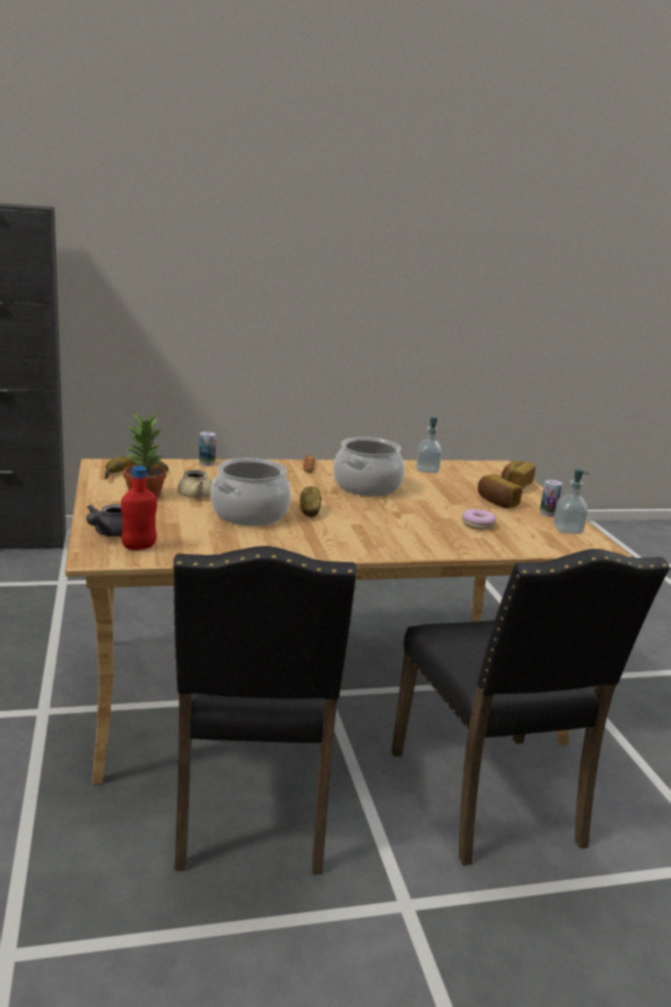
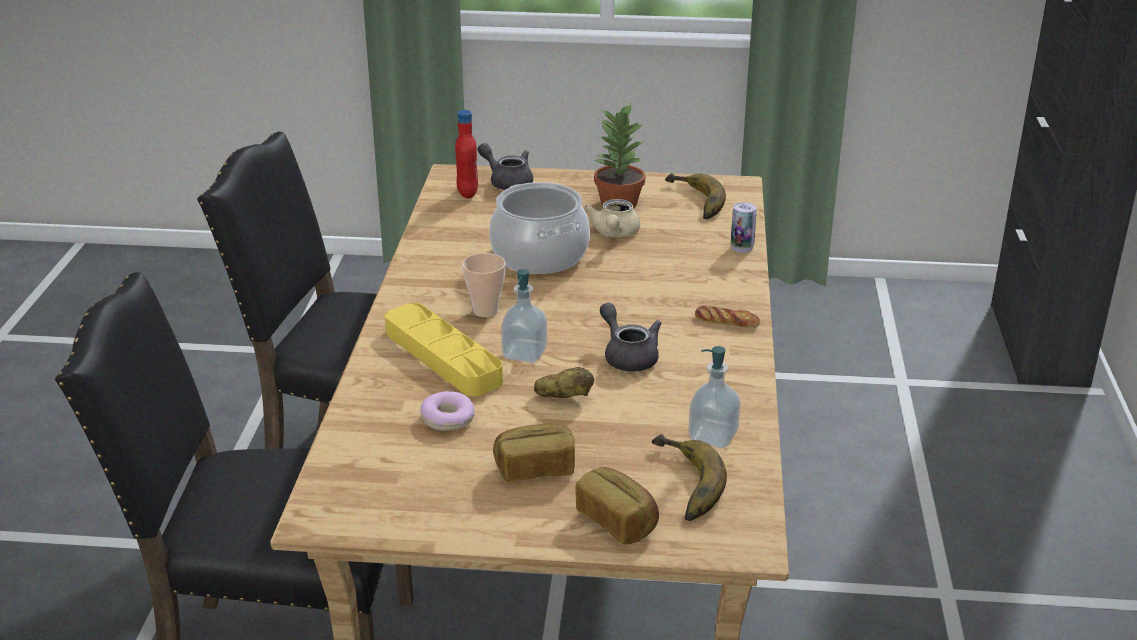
camera: 110 degrees right, 10 degrees up
potato [300,486,322,517] -> potato moved to [534,367,594,398]
cooking pot [333,437,404,496] -> grey teapot [600,302,662,372]
can [540,480,562,517] -> none
soap dispenser [553,469,589,534] -> soap dispenser moved to [501,269,547,363]
none -> yellow tray [385,303,503,396]
none -> cup [462,253,506,317]
none -> banana [652,434,727,521]

